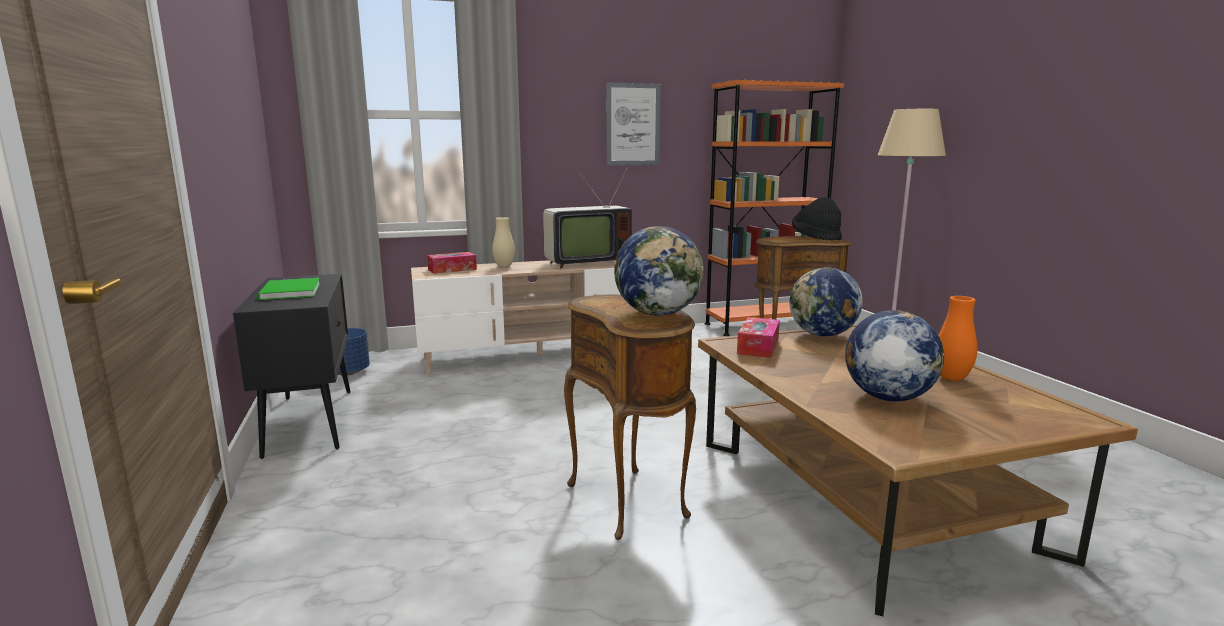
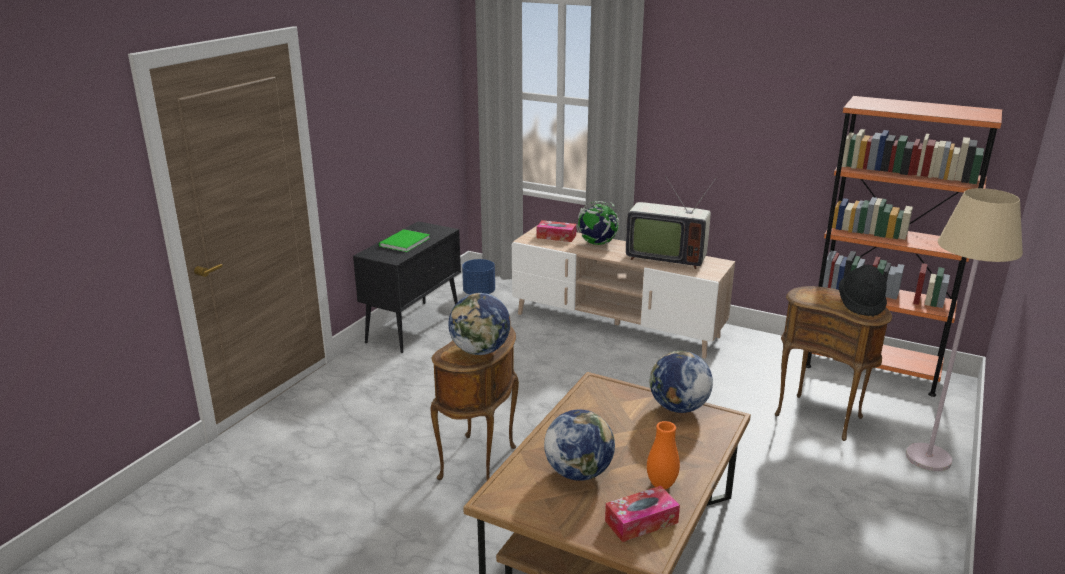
camera: 45 degrees right, 10 degrees up
beige vase [492,217,515,267] -> globe [576,201,619,245]
picture [606,82,661,165] -> none
tissue box [737,317,780,358] -> tissue box moved to [605,486,680,542]

